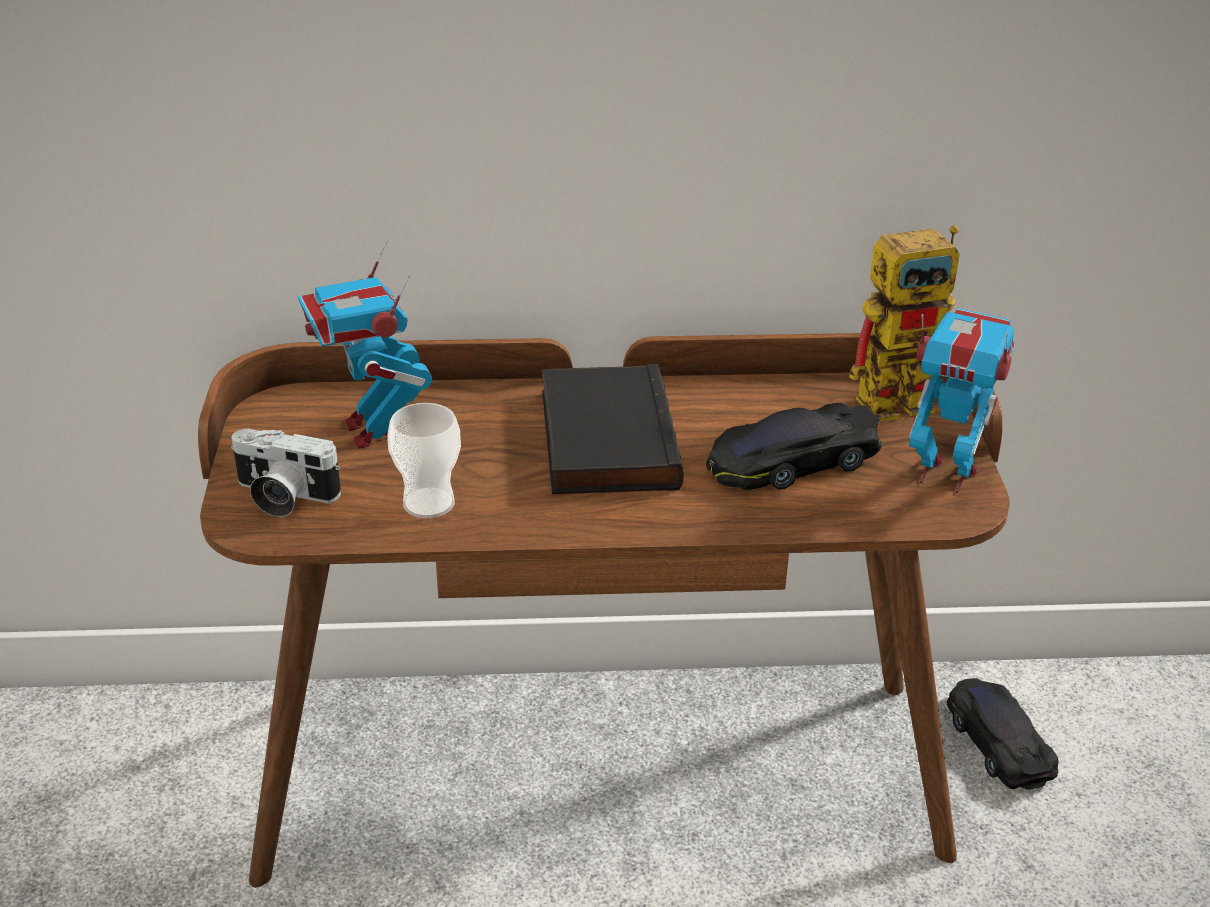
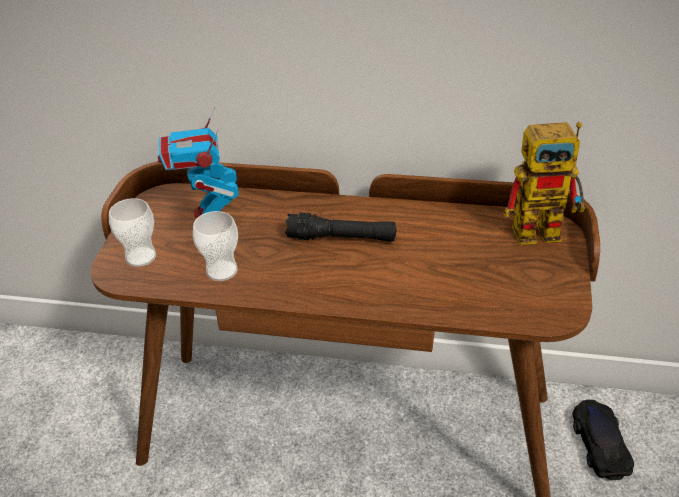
camera: 15 degrees right, 5 degrees up
camera [231,429,341,517] -> cup [109,198,156,267]
black book [542,364,684,494] -> black flashlight [285,213,396,242]
black toy car [706,403,882,490] -> none
toy robot [909,308,1015,493] -> none

